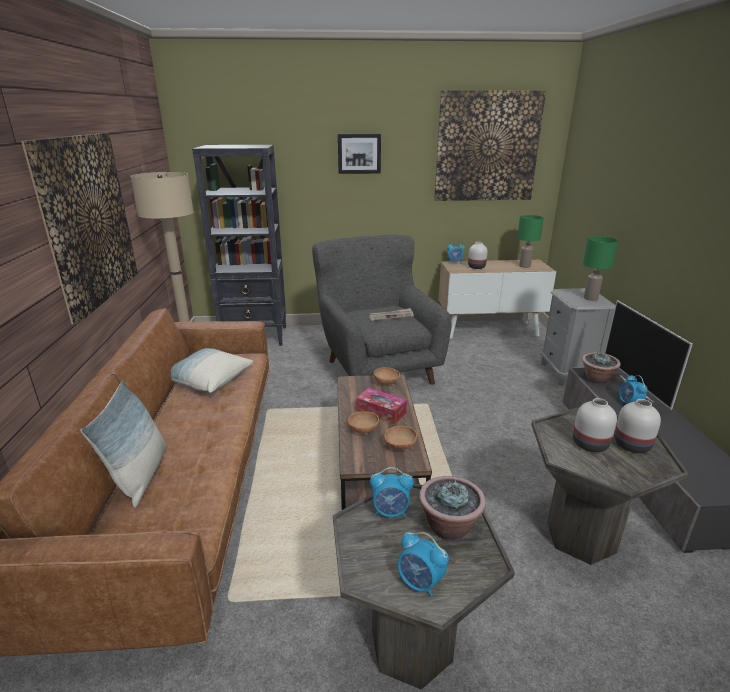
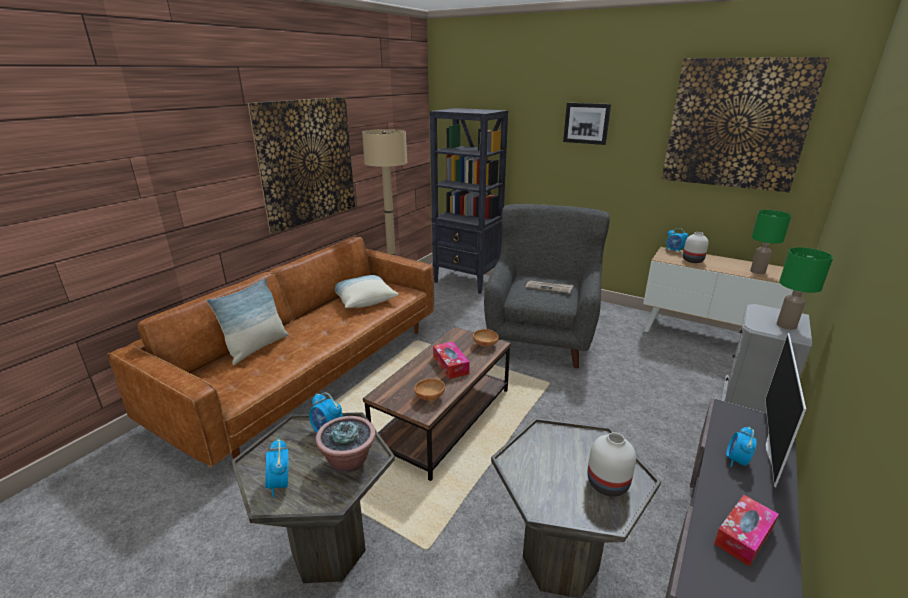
camera: 35 degrees right, 0 degrees up
brown bowl [348,411,379,434] -> none
white vase [573,398,617,452] -> none
potted plant [582,352,621,384] -> none
none -> tissue box [714,495,779,567]

